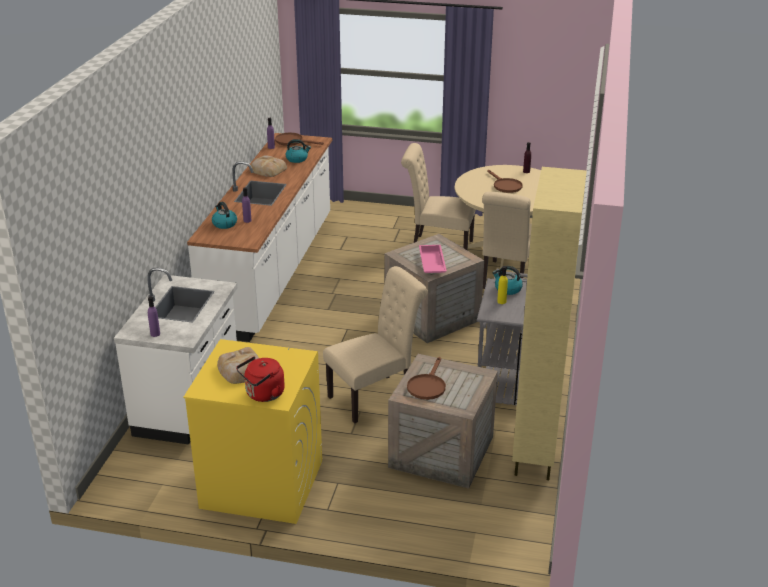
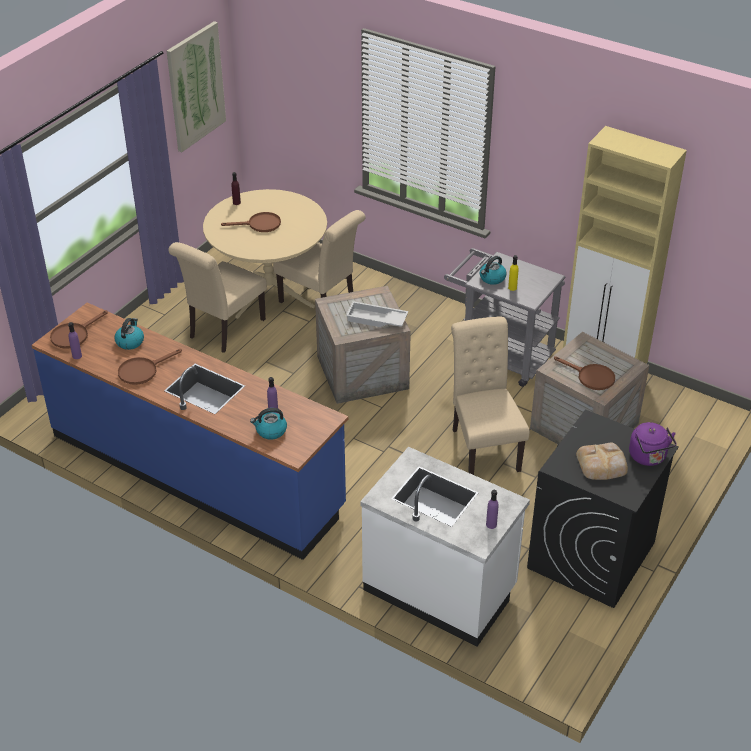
camera: 70 degrees left, 10 degrees up
yellow washing machine [183,339,322,524] -> black washing machine [527,410,679,608]
white counter [187,133,332,342] -> blue counter [32,303,348,560]
red kettle [236,356,285,402] -> purple kettle [629,422,677,466]
bread [251,155,287,177] -> brown frying pan [118,349,182,385]
pink tray [419,245,447,273] -> white tray [346,301,408,327]
none -> picture [167,21,226,152]

